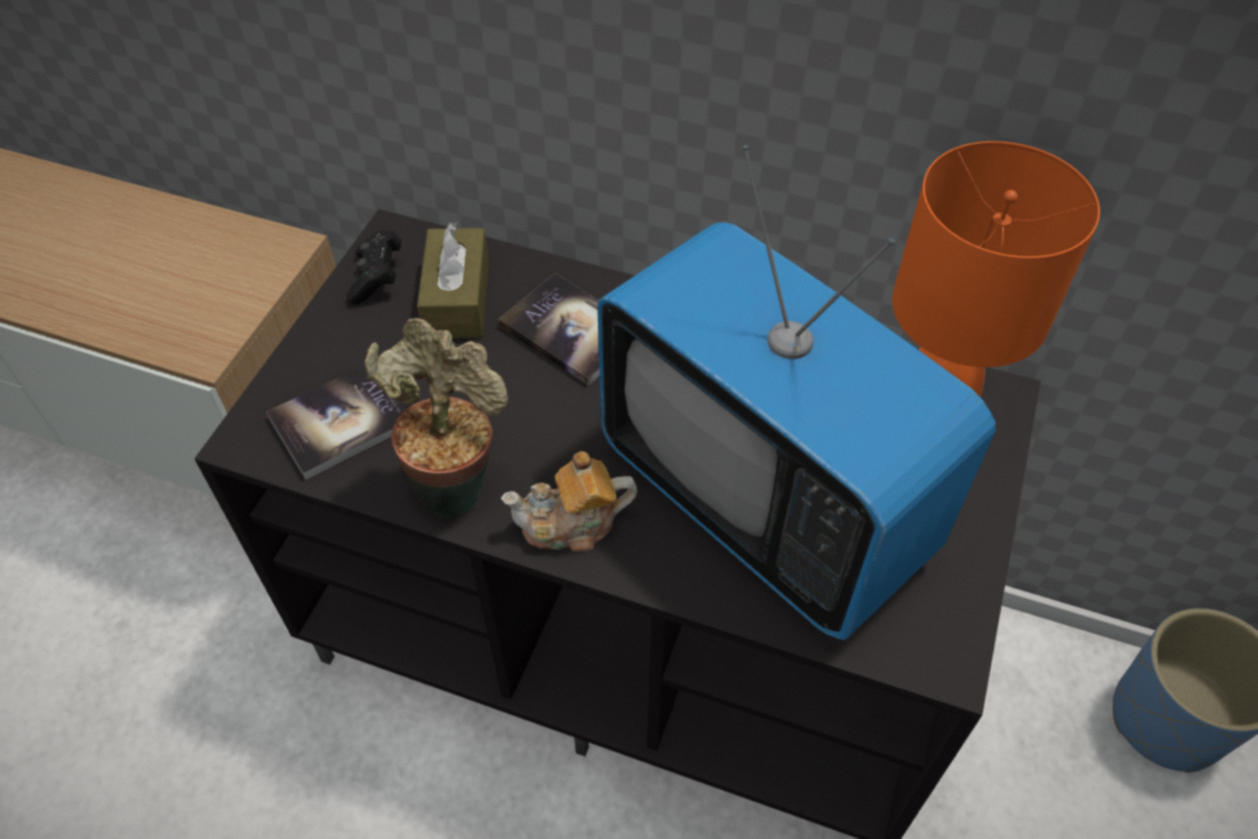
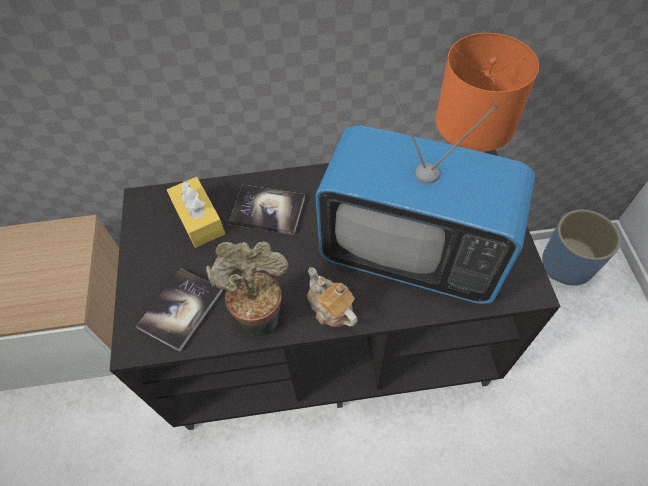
camera: 25 degrees left, 5 degrees up
black game controller [347,230,401,305] -> none
brown tissue box [417,222,489,338] -> yellow tissue box [167,177,225,248]
teapot [501,451,637,552] -> teapot turned 90 degrees clockwise [307,267,357,327]

